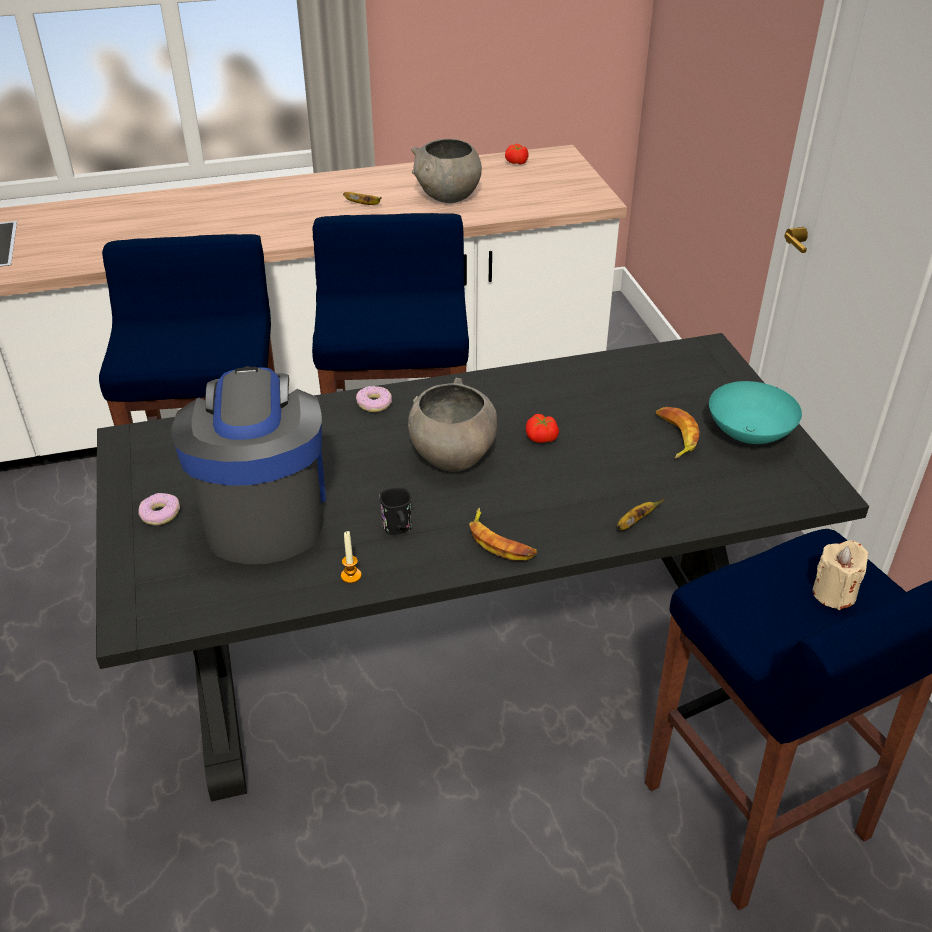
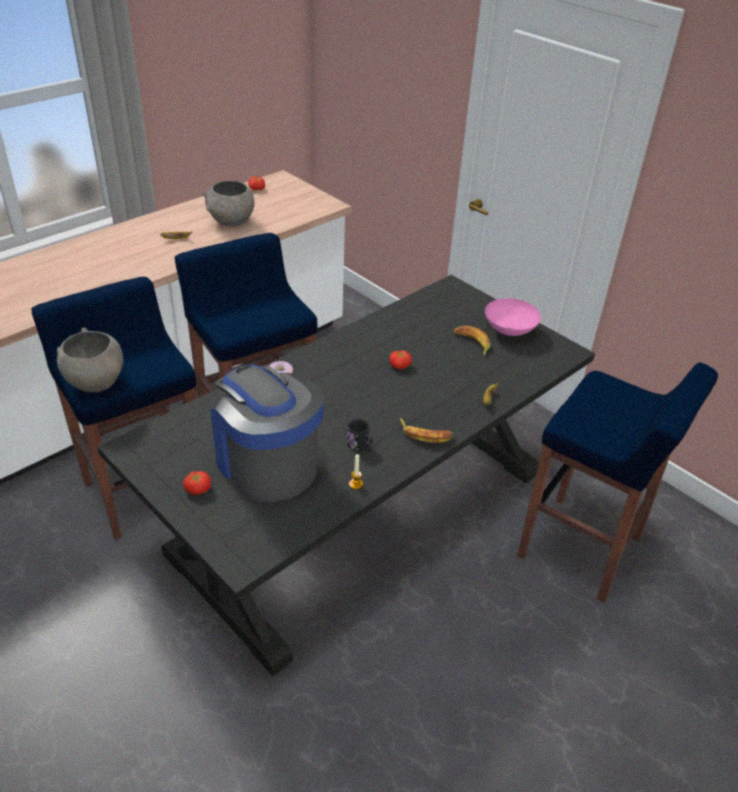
camera: 30 degrees left, 0 degrees up
donut [138,493,180,525] -> tomato [183,471,211,495]
grey bowl [408,378,497,472] -> grey bowl moved to [56,328,123,393]
turquoise bowl [709,381,802,444] -> pink bowl [485,298,541,336]
beige candle [813,540,868,610] -> none

